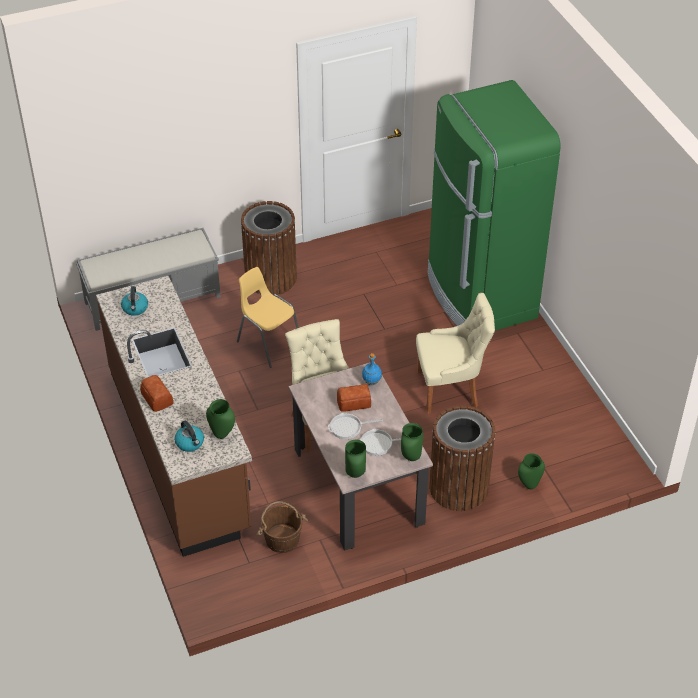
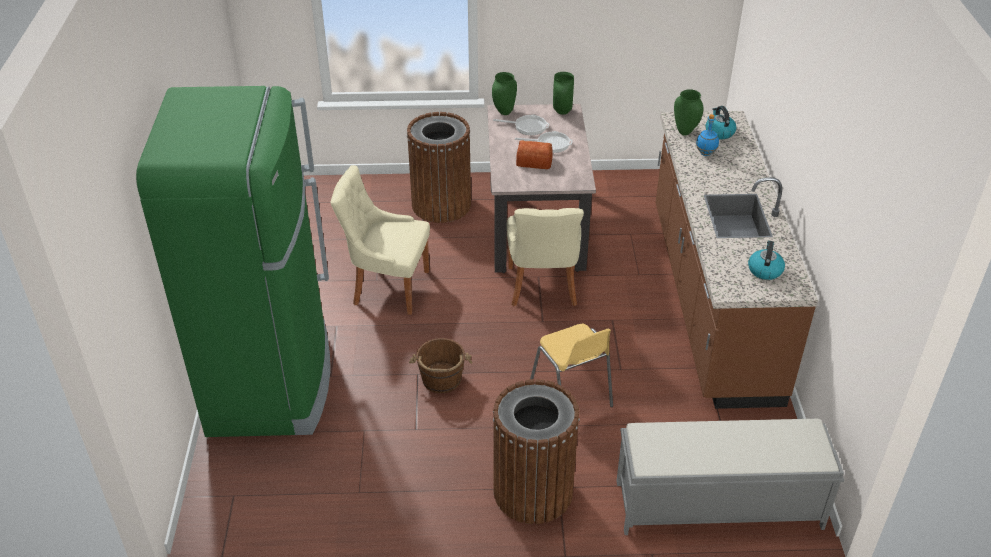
camera: 160 degrees left, 5 degrees down
bread [140,375,173,412] -> none
brown bucket [256,501,308,553] -> brown bucket moved to [409,338,472,393]
blue bottle [362,353,382,385] -> blue bottle moved to [696,114,719,156]
green vase [518,453,545,489] -> none

